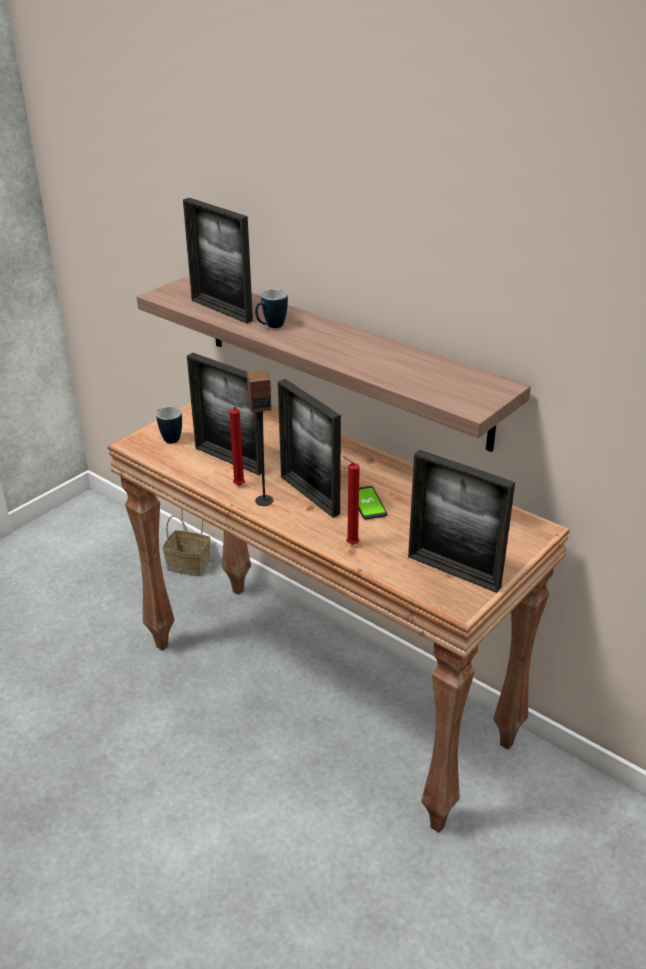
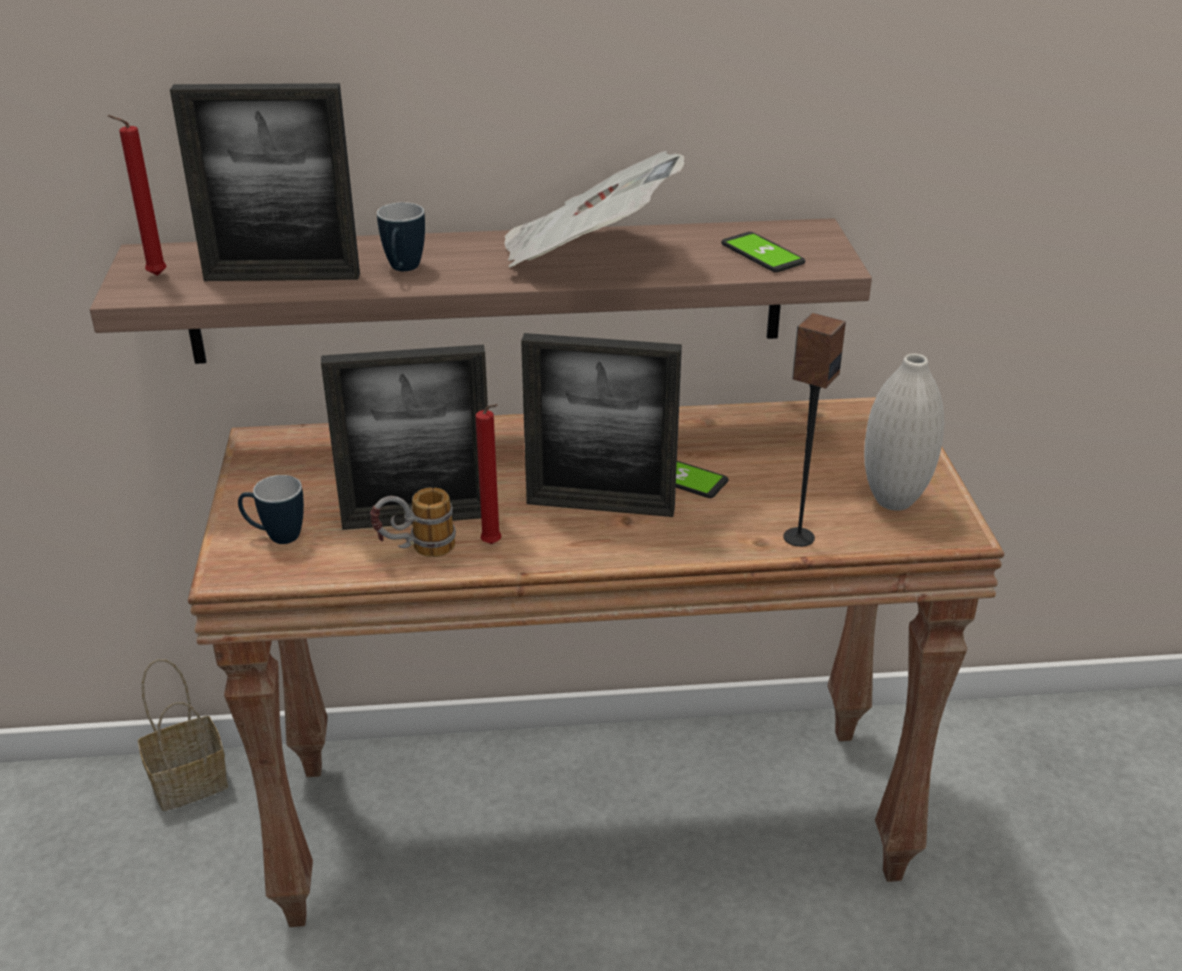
camera: 45 degrees left, 0 degrees up
speaker [247,370,273,506] -> speaker moved to [783,313,846,547]
red candle [342,456,360,545] -> red candle moved to [107,115,167,276]
picture frame [408,449,515,593] -> white vase [864,354,944,511]
none -> mug [370,487,456,557]
none -> newspaper [504,151,685,268]
none -> phone [721,232,805,272]

